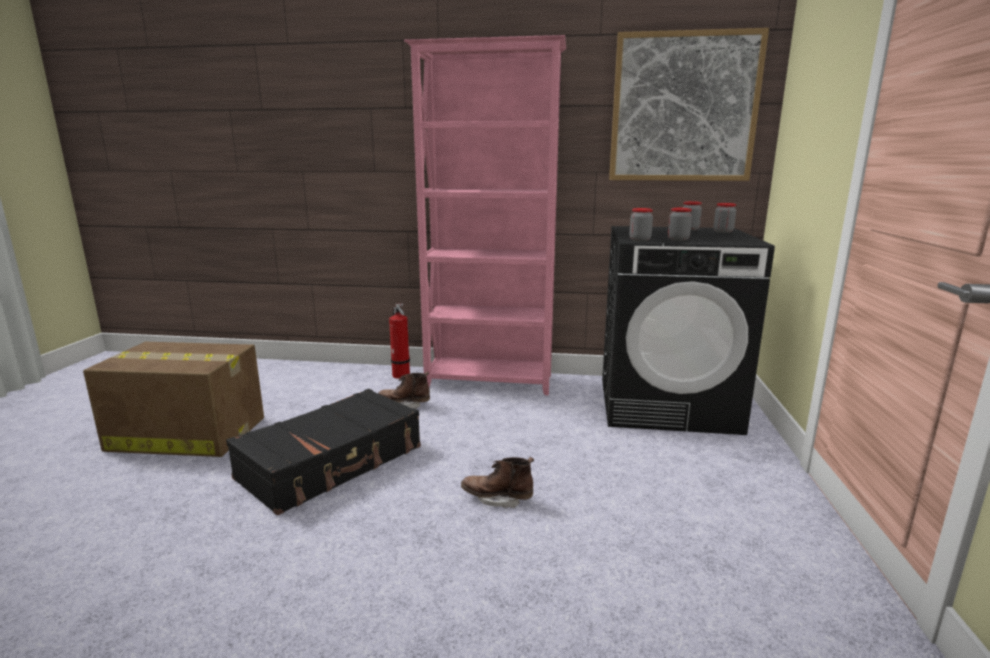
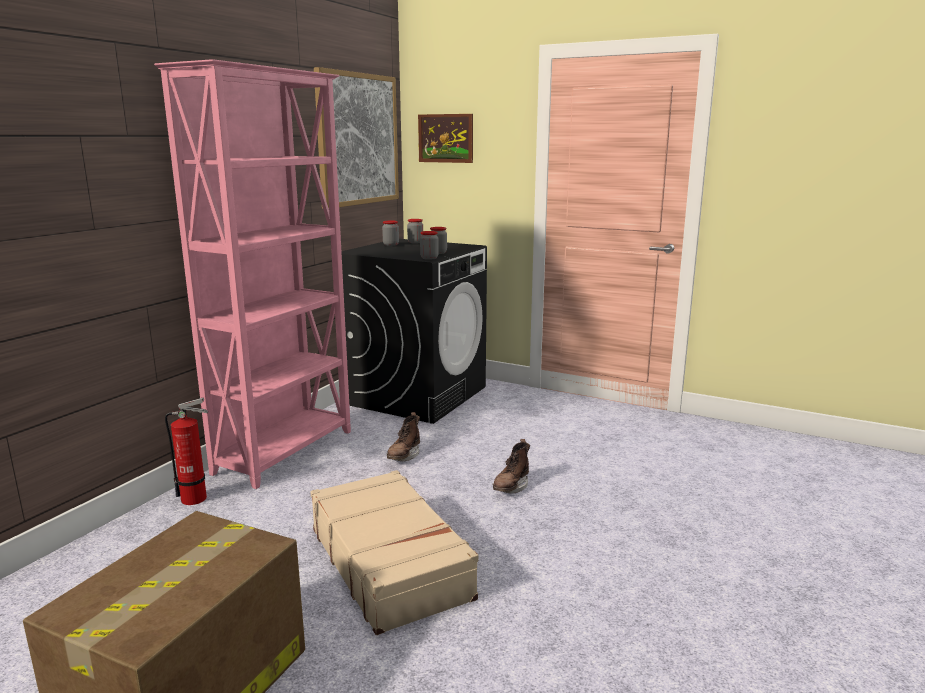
camera: 70 degrees left, 0 degrees up
black suitcase [226,389,421,515] -> beige suitcase [310,470,479,635]
brown boot [378,372,430,409] -> brown boot moved to [387,412,420,462]
none -> picture [418,114,473,163]

